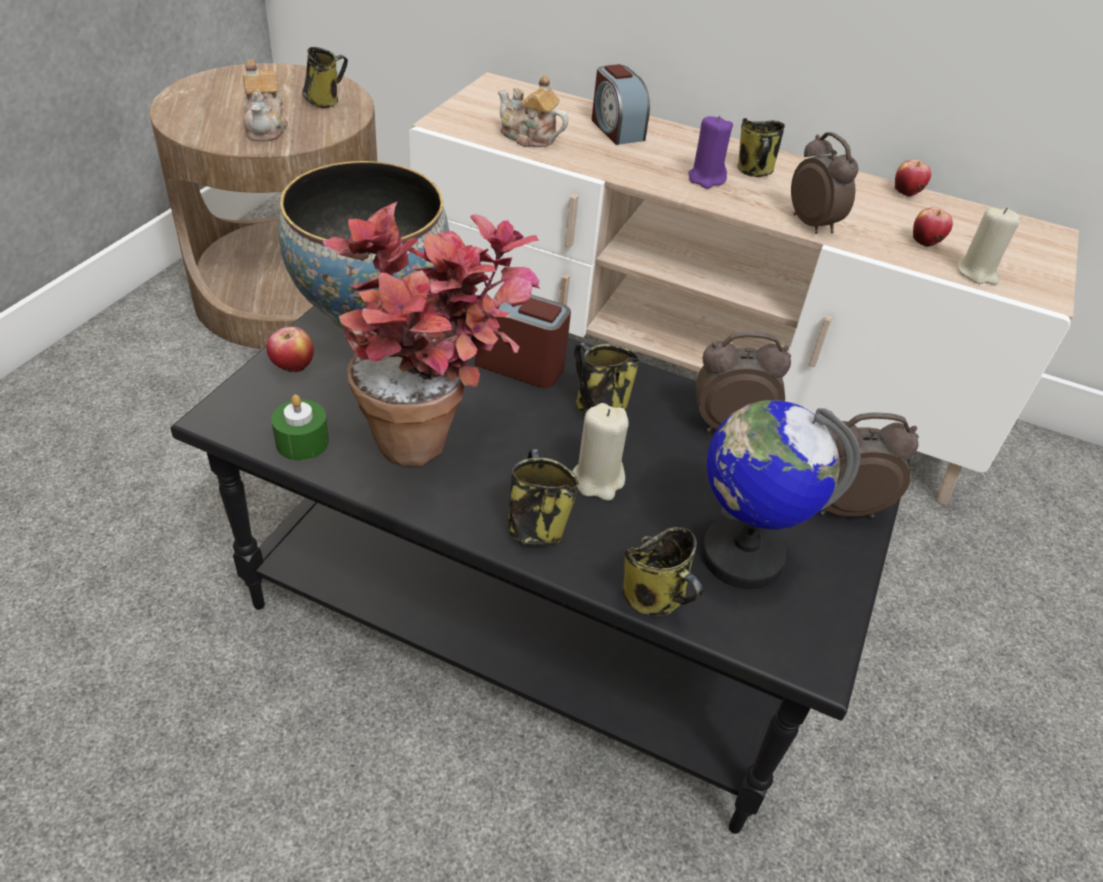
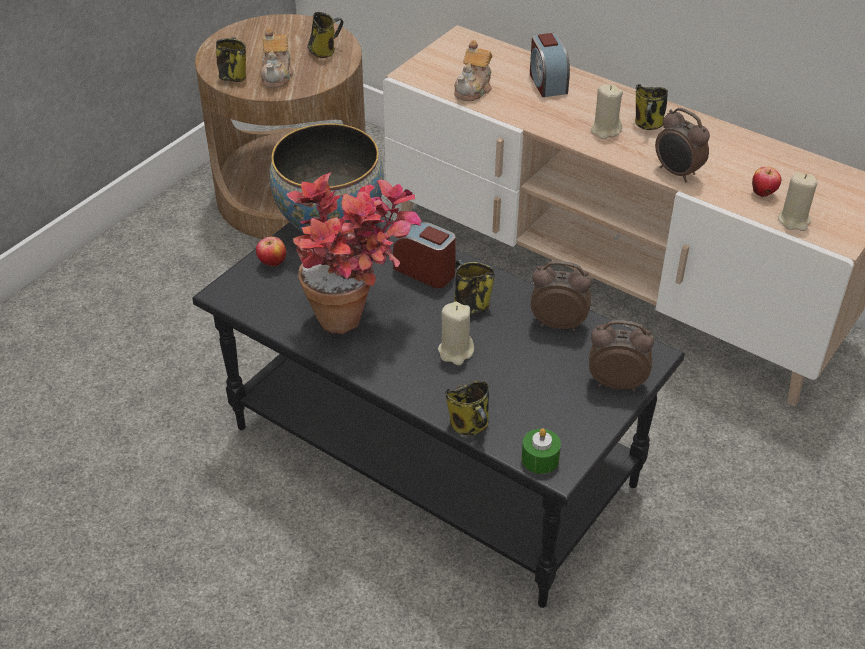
camera: 15 degrees right, 0 degrees up
green candle [271,394,329,461] -> green candle moved to [522,428,561,474]
teapot [498,75,568,147] -> teapot turned 105 degrees counterclockwise [454,40,492,101]
mug [508,449,579,545] -> mug moved to [216,37,246,82]
purple candle [688,115,733,189] -> beige candle [591,85,623,139]
globe [701,400,860,589] -> none
alarm clock [791,132,858,234] -> alarm clock turned 150 degrees clockwise [655,108,710,182]
apple [895,159,931,197] -> none

